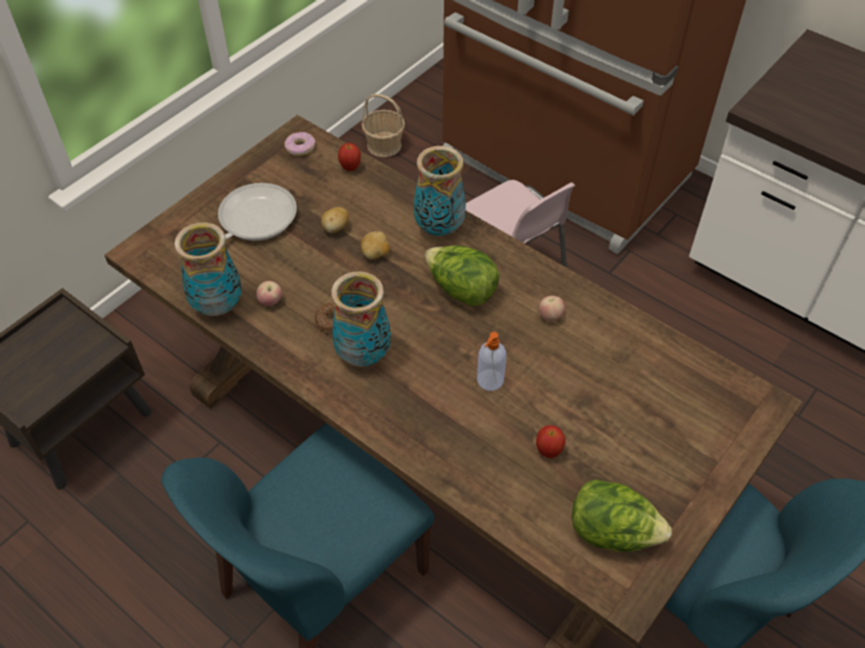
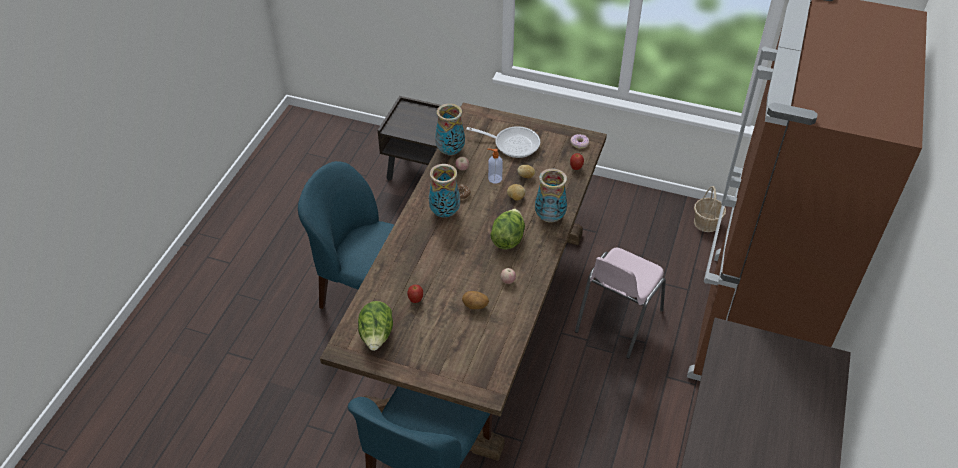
camera: 70 degrees right, 5 degrees down
soap dispenser [477,332,506,391] -> soap dispenser moved to [487,149,503,184]
none -> potato [462,291,489,309]

